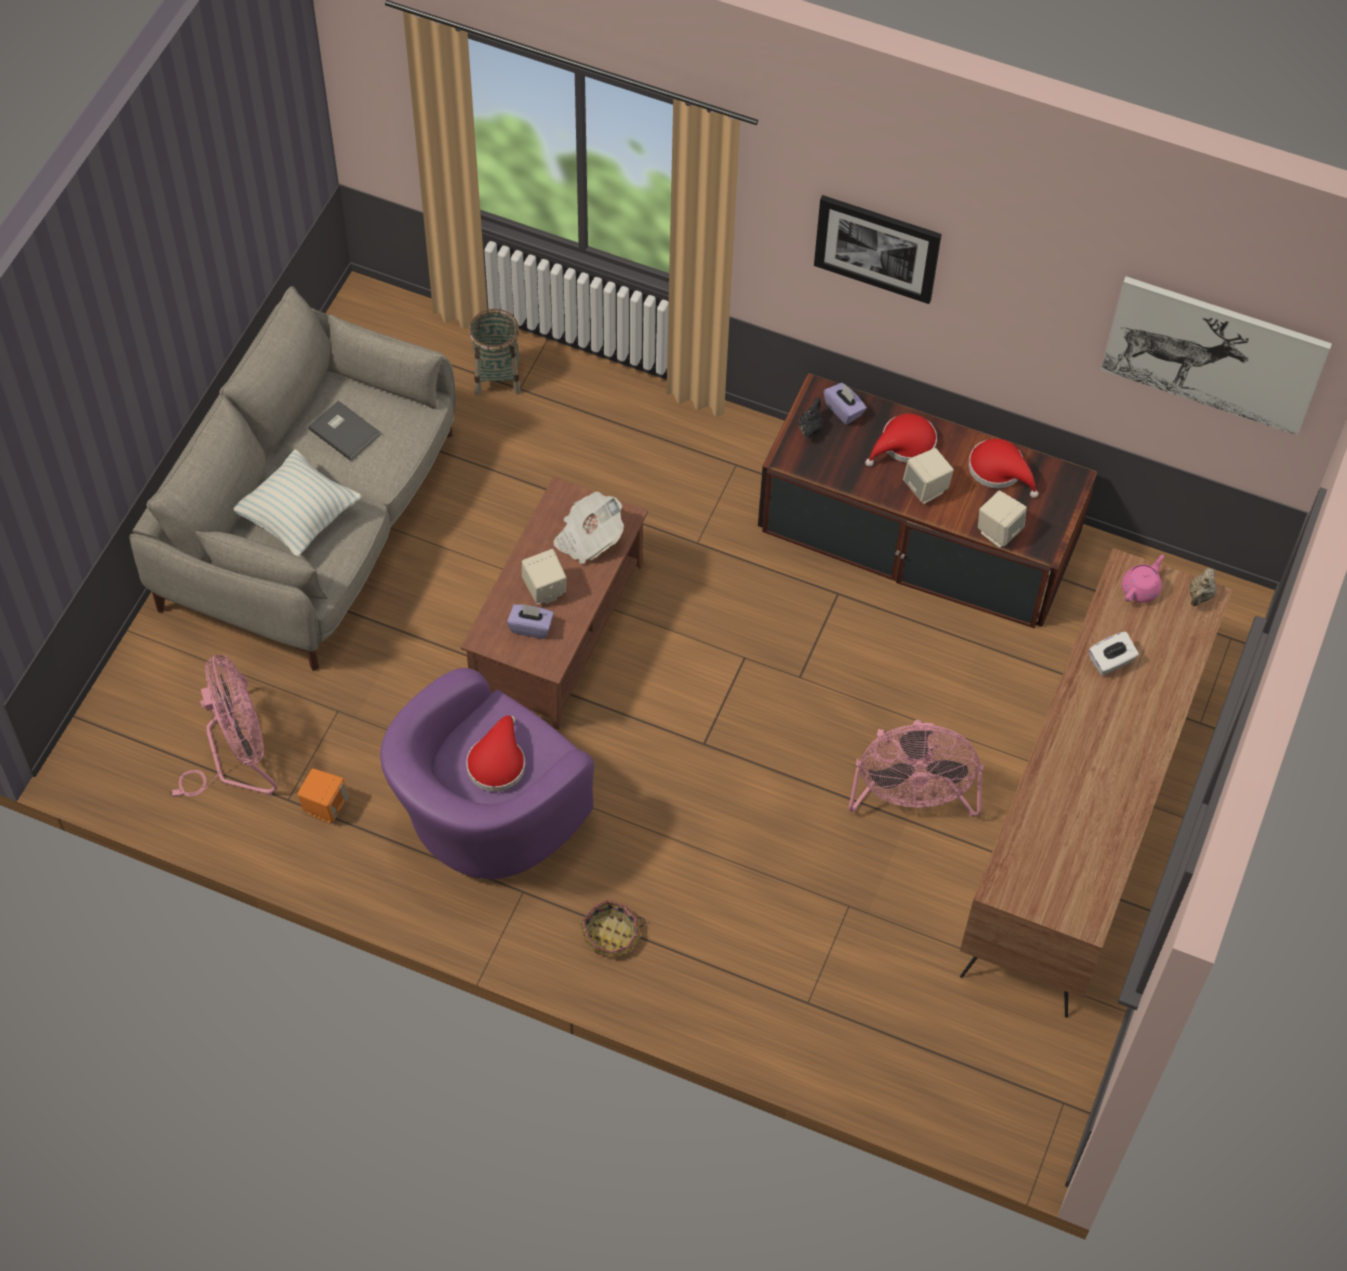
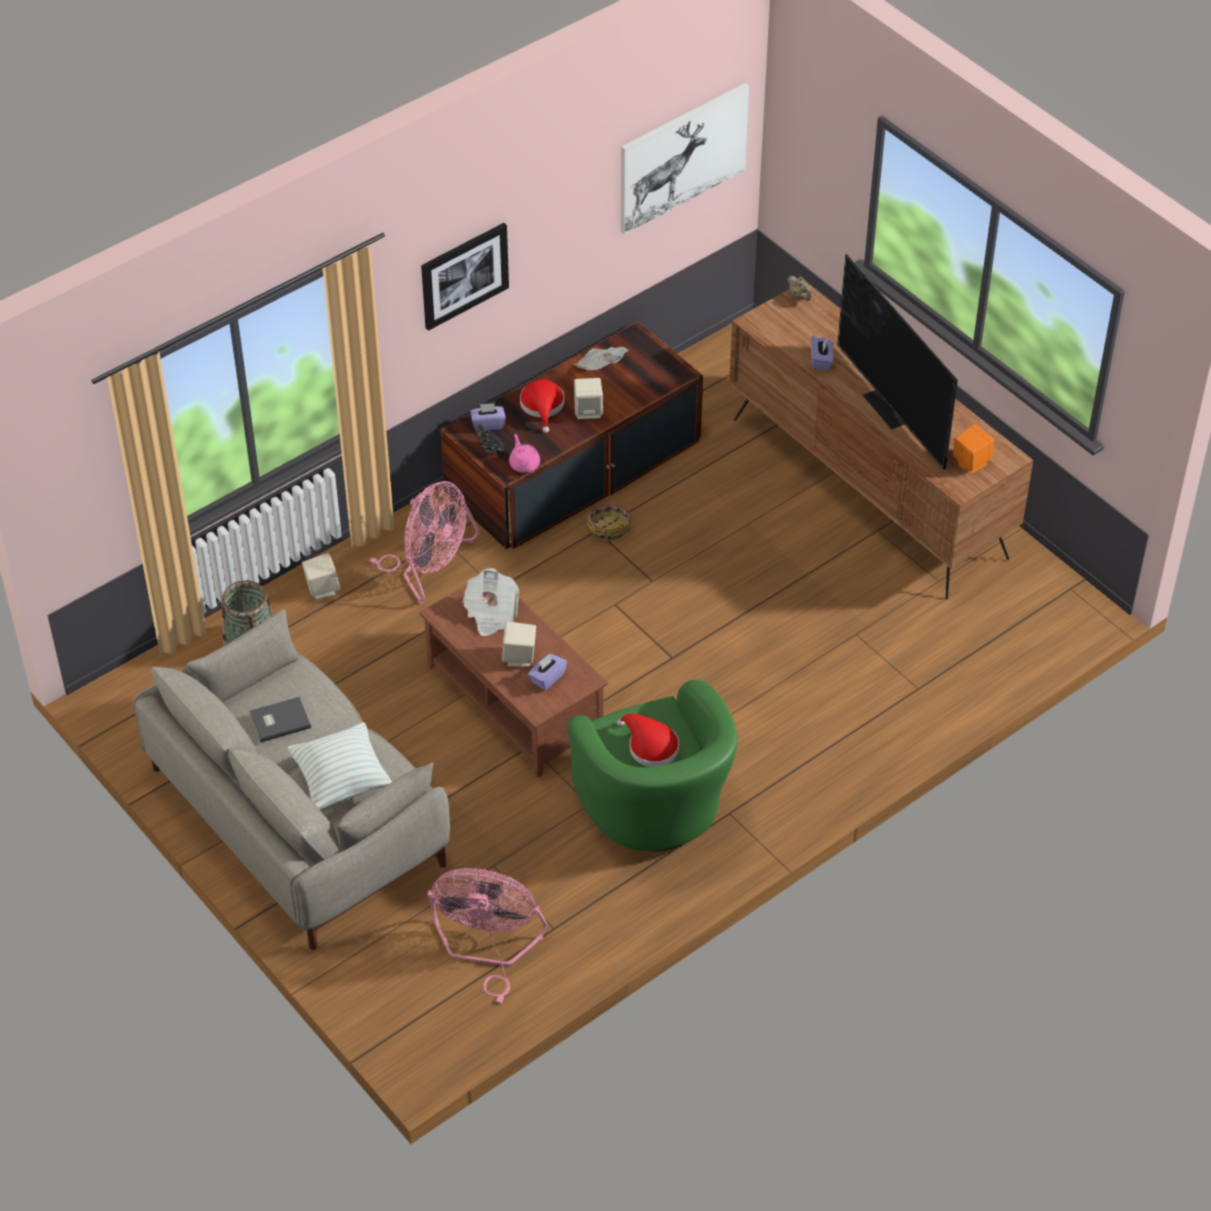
camera: 60 degrees left, 10 degrees down
orange speaker [297,768,349,823] -> orange speaker moved to [953,424,994,473]
purple armchair [380,668,594,879] -> green armchair [567,680,738,851]
basket [579,900,646,957] -> basket moved to [587,503,632,541]
pink fan [849,720,983,817] -> pink fan moved to [369,481,479,604]
red hat [968,439,1038,498] -> newspaper [574,347,629,370]
beige speaker [978,491,1027,548] -> beige speaker moved to [302,553,340,599]
white tissue box [1089,632,1139,675] -> purple tissue box [811,336,834,370]
pink teapot [1122,555,1164,603] -> pink teapot moved to [509,434,540,473]
none -> television [837,254,958,469]

